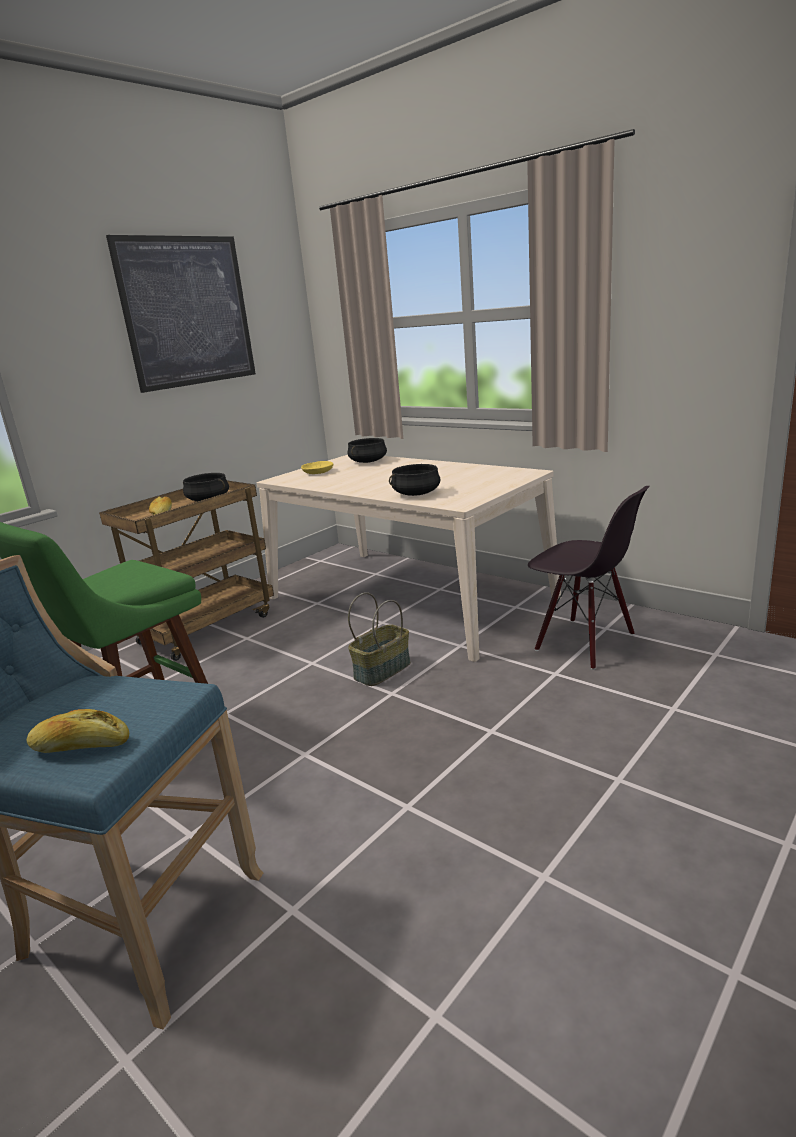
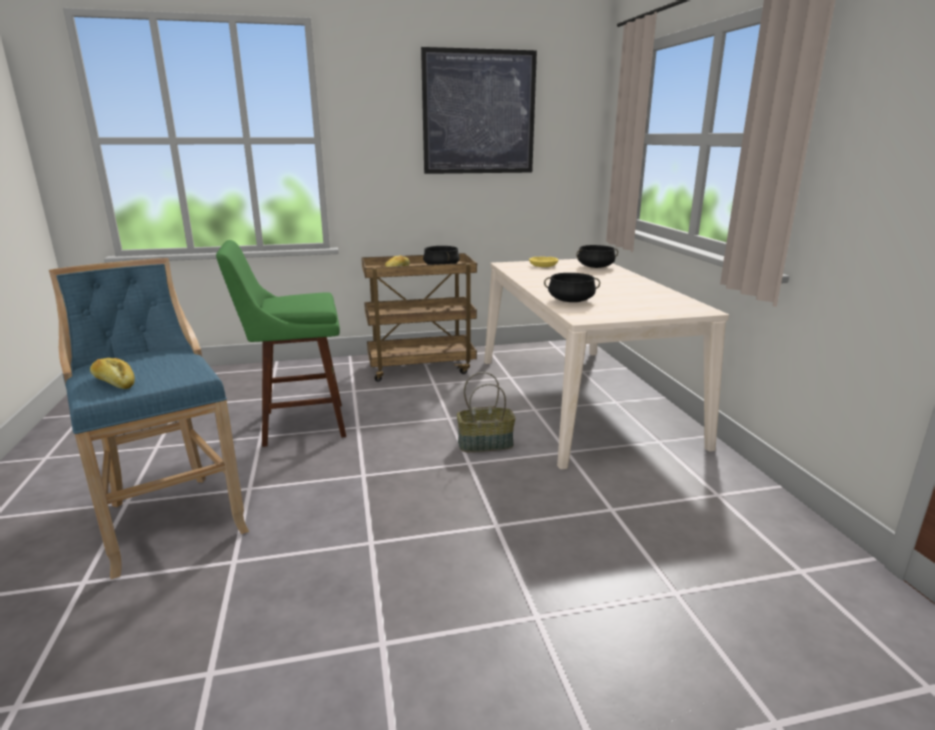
camera: 35 degrees right, 0 degrees up
black chair [528,486,650,670] -> none

